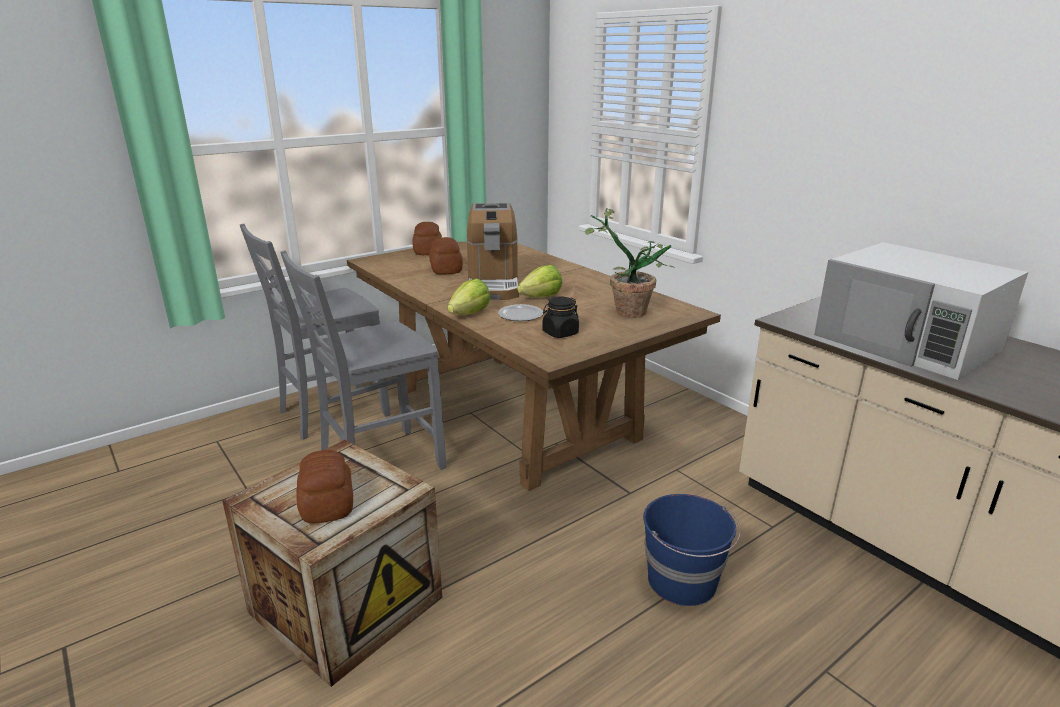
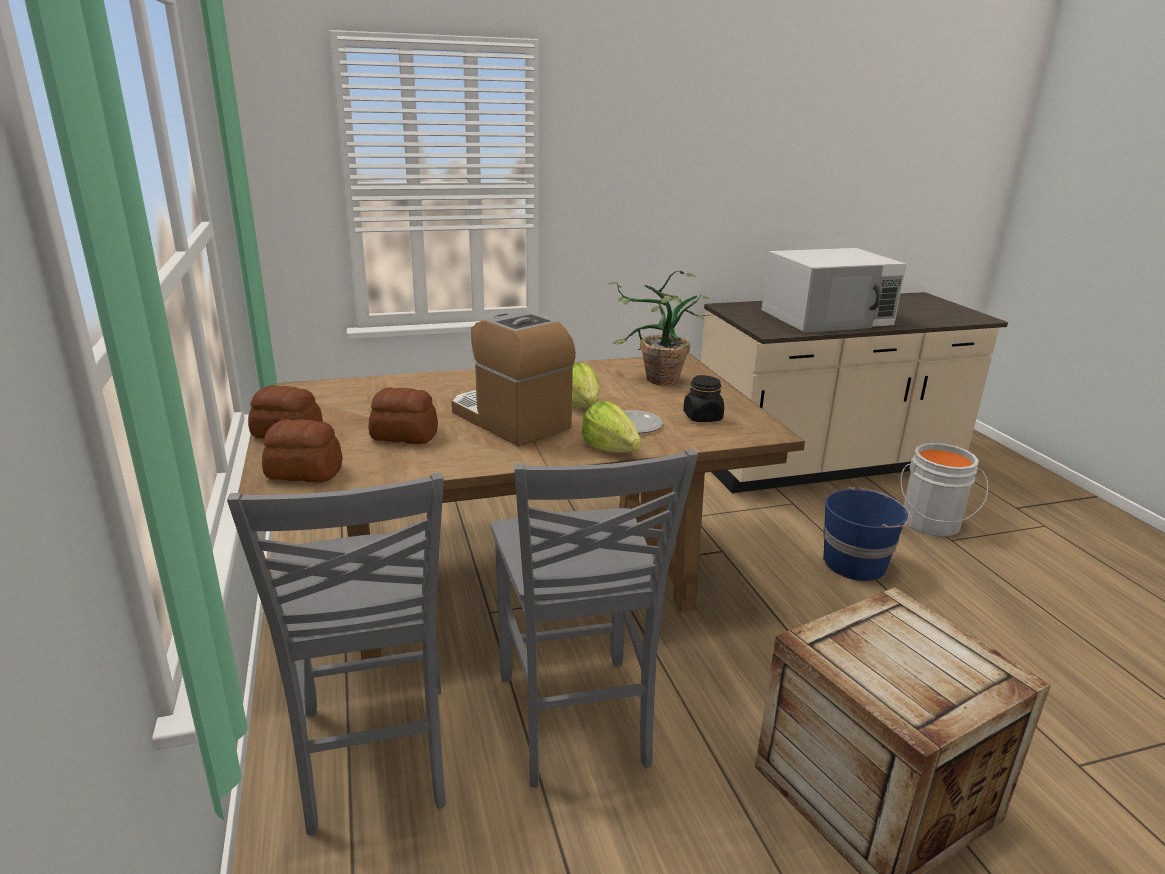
camera: 70 degrees left, 0 degrees up
bread [296,450,353,524] -> bread moved to [262,419,343,482]
coffee machine [466,203,519,300] -> coffee machine turned 150 degrees counterclockwise [452,311,576,446]
none -> grey bucket [900,443,988,537]

